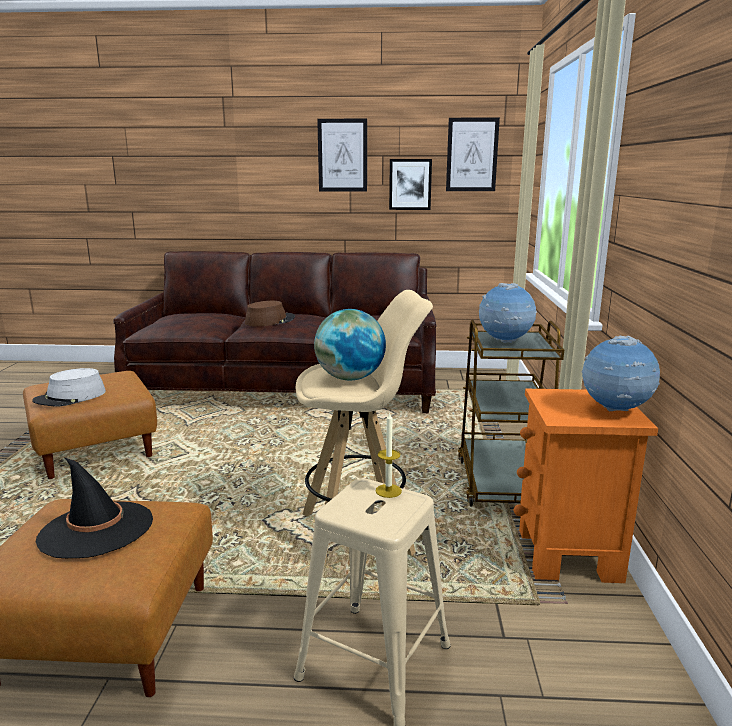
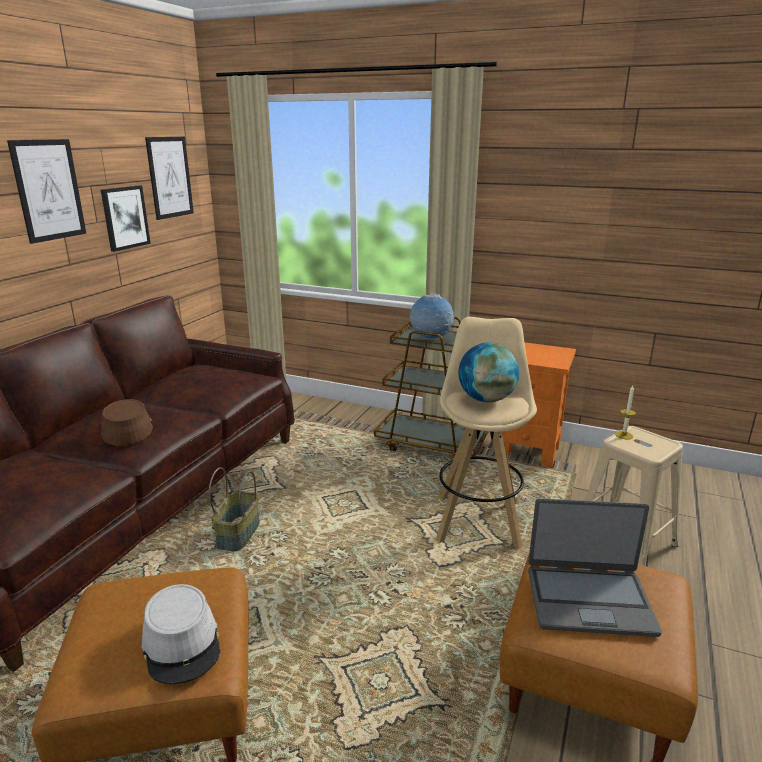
camera: 70 degrees left, 5 degrees up
black hat [36,457,153,558] -> laptop [528,498,662,637]
globe [581,336,660,411] -> none
none -> basket [209,467,260,551]

